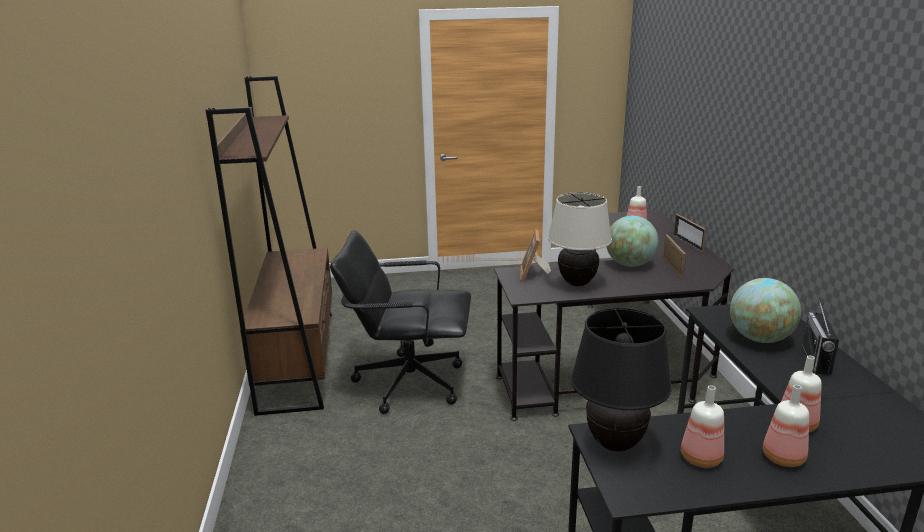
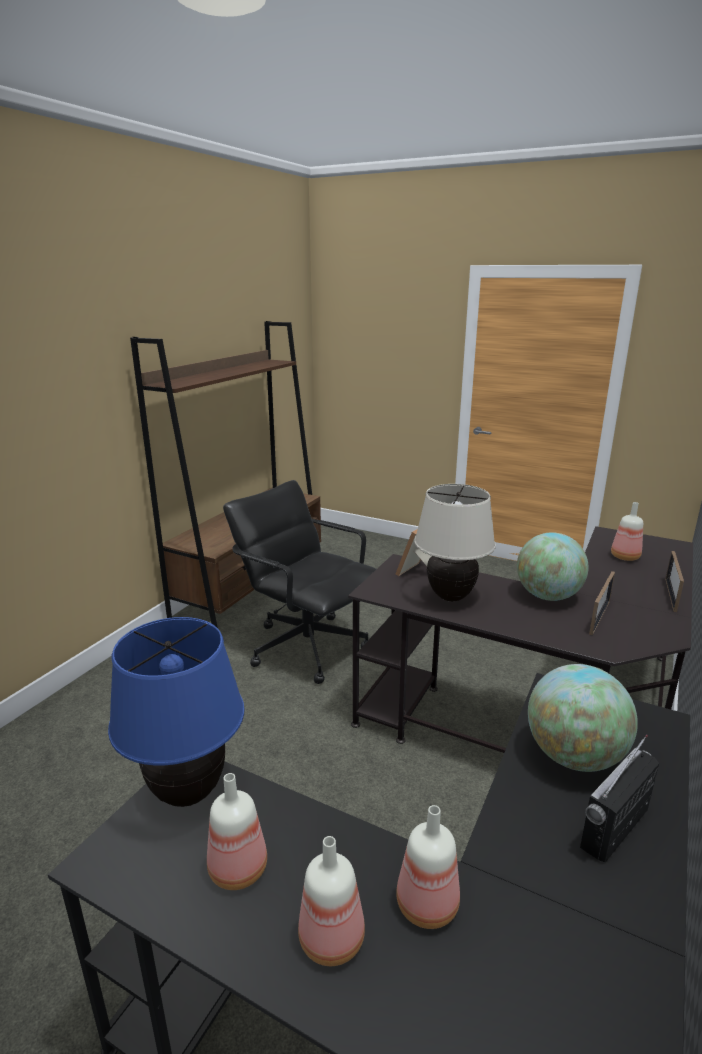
camera: 35 degrees right, 0 degrees up
black table lamp [571,308,672,451] -> blue table lamp [108,617,245,807]

